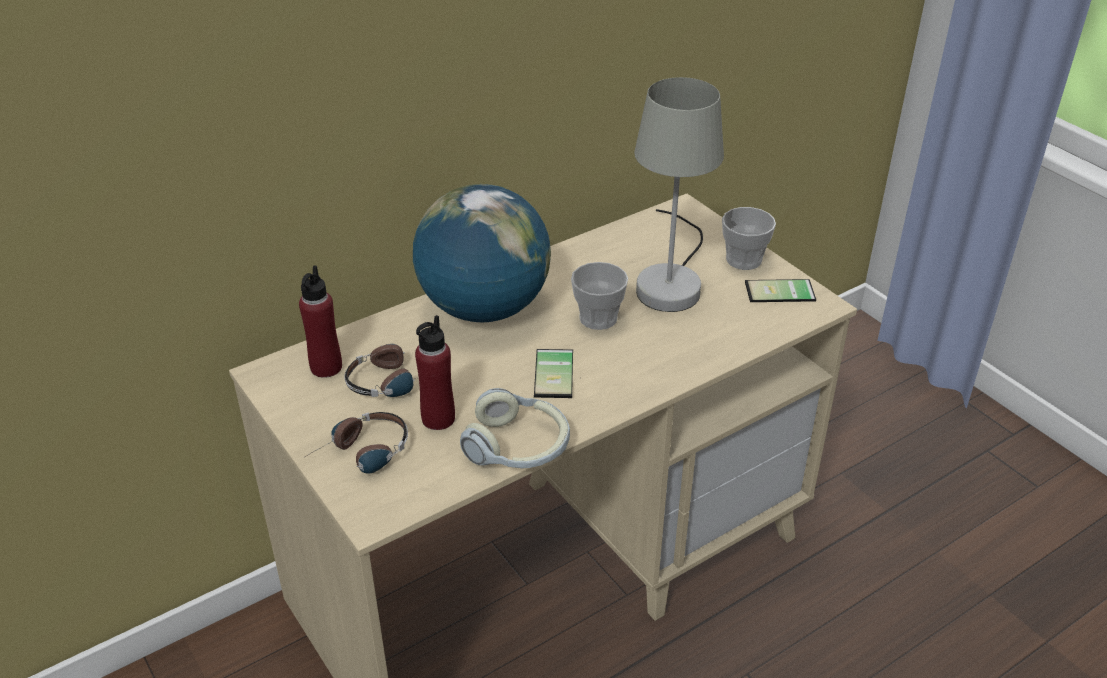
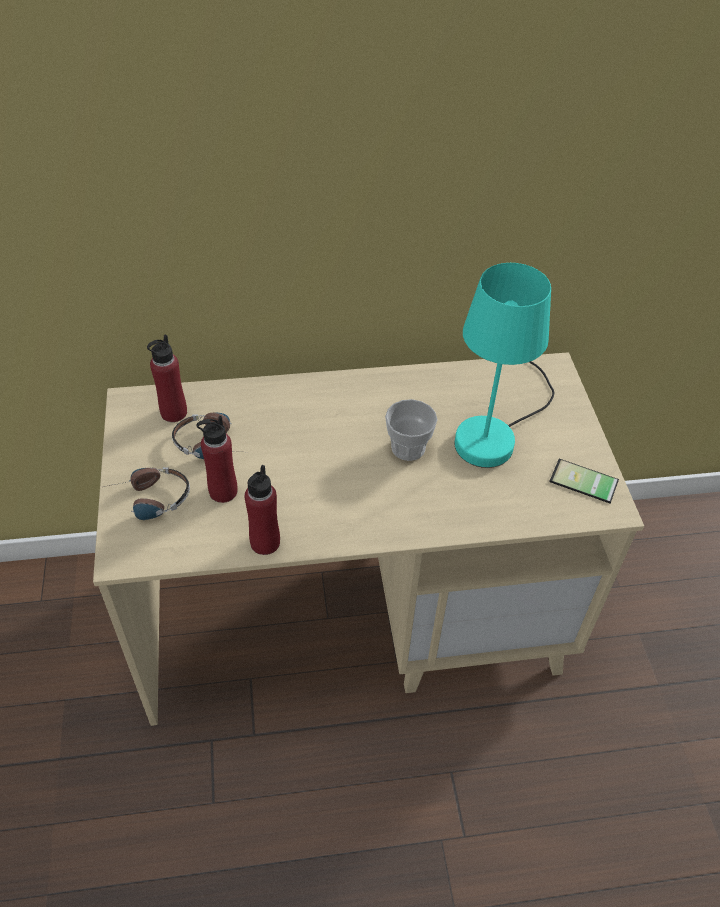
camera: 25 degrees right, 10 degrees up
globe [413,184,551,323] -> none
headphones [460,388,570,468] -> red bottle [244,465,280,555]
phone [534,349,573,398] -> none
grey table lamp [634,77,724,312] -> turquoise table lamp [455,263,554,468]
cup [722,207,776,270] -> none

